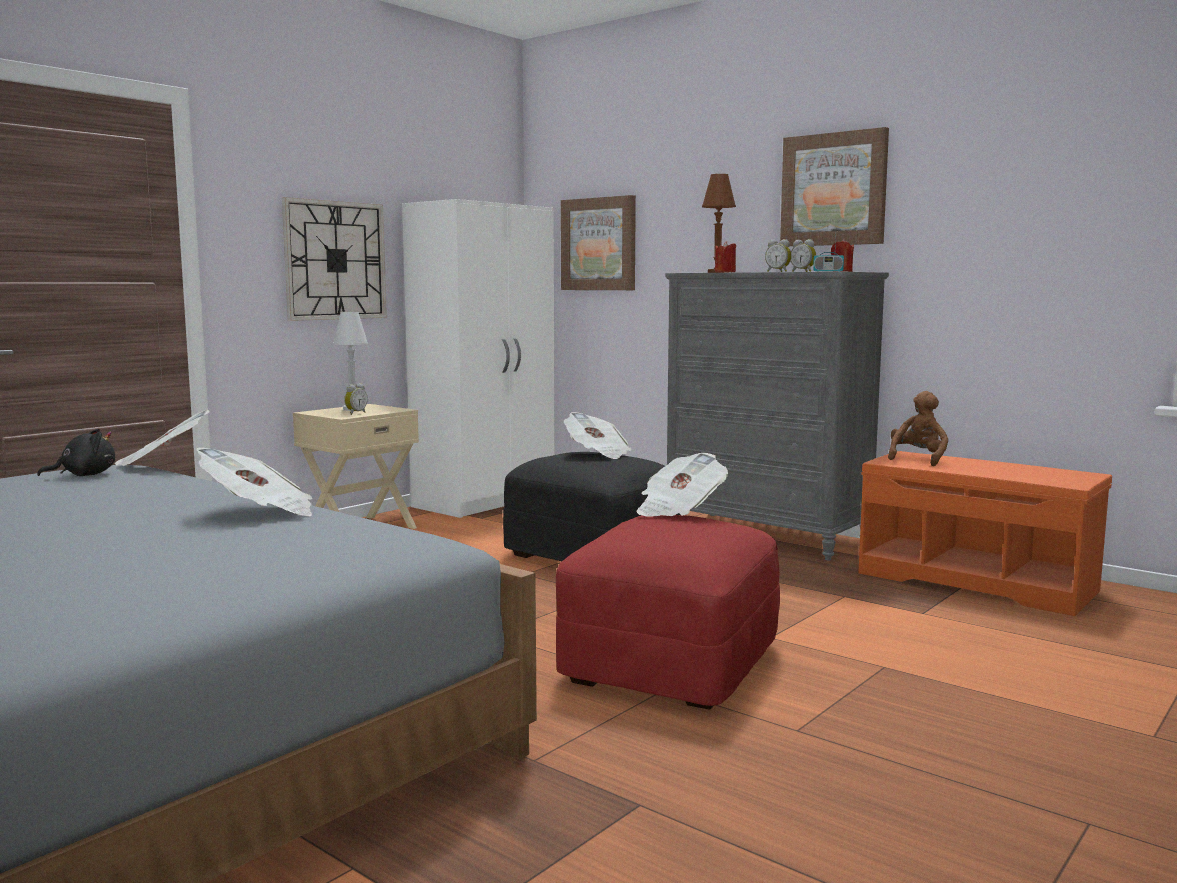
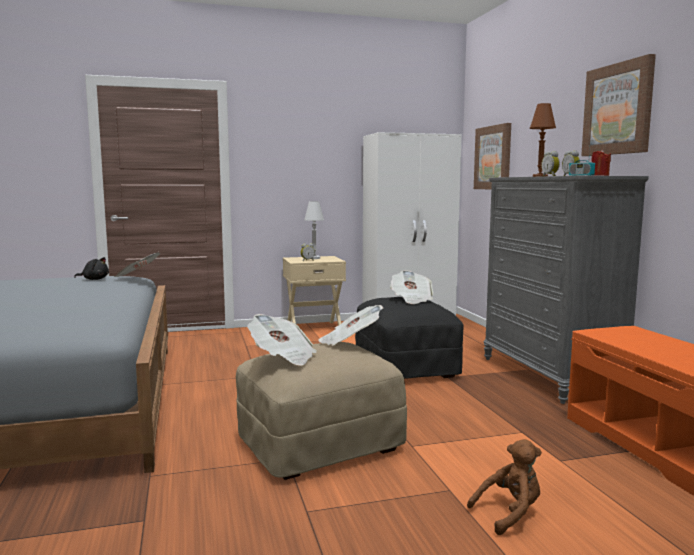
camera: 35 degrees right, 0 degrees up
newspaper [196,447,312,516] -> newspaper moved to [247,314,317,366]
wall clock [282,197,387,321] -> none
red ottoman [556,515,780,710] -> beige ottoman [236,342,407,480]
red candle [715,241,736,272] -> none
brown plush toy [888,391,948,466] -> brown plush toy moved to [467,439,542,535]

